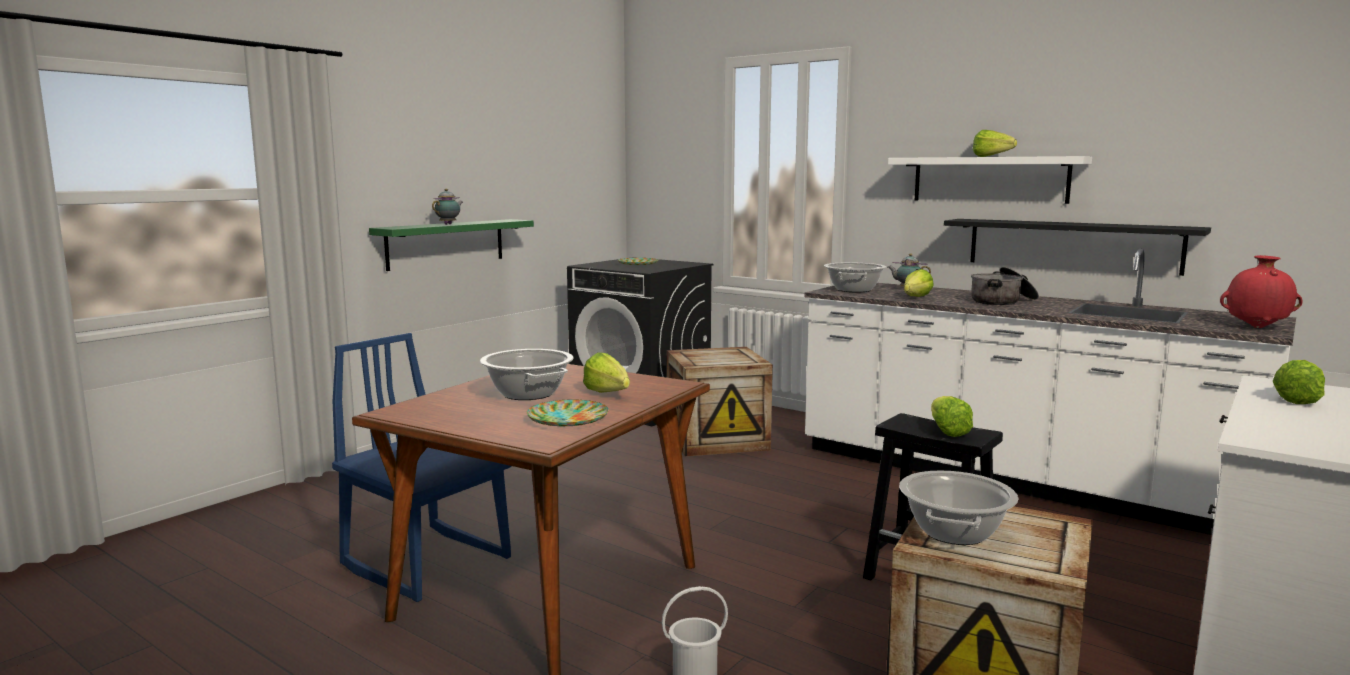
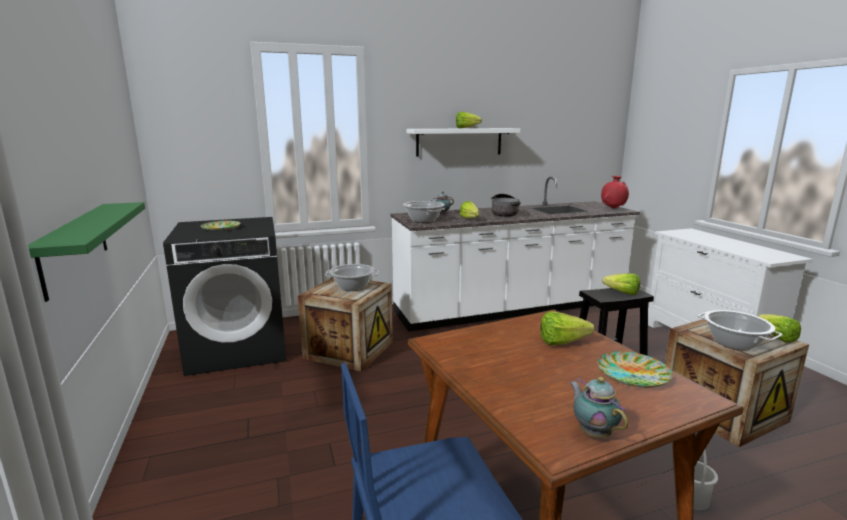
camera: 55 degrees left, 5 degrees up
teapot [432,189,463,225] -> teapot moved to [569,377,628,438]
cooking pot [480,349,573,400] -> cooking pot moved to [325,264,379,291]
black shelf [944,219,1211,276] -> none
lettuce [1273,360,1325,404] -> lettuce moved to [758,314,801,342]

